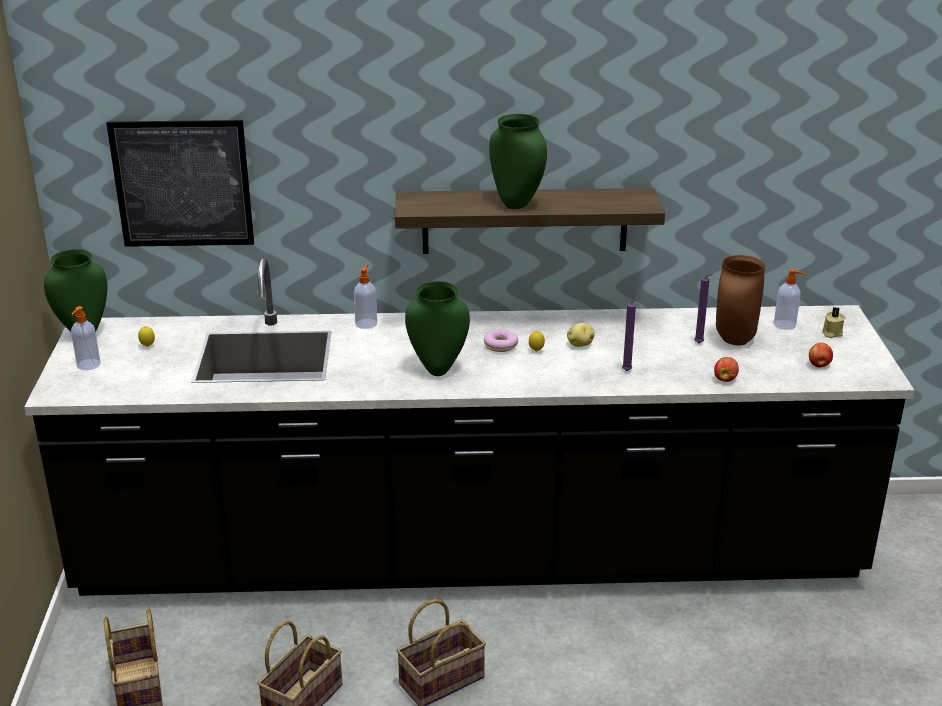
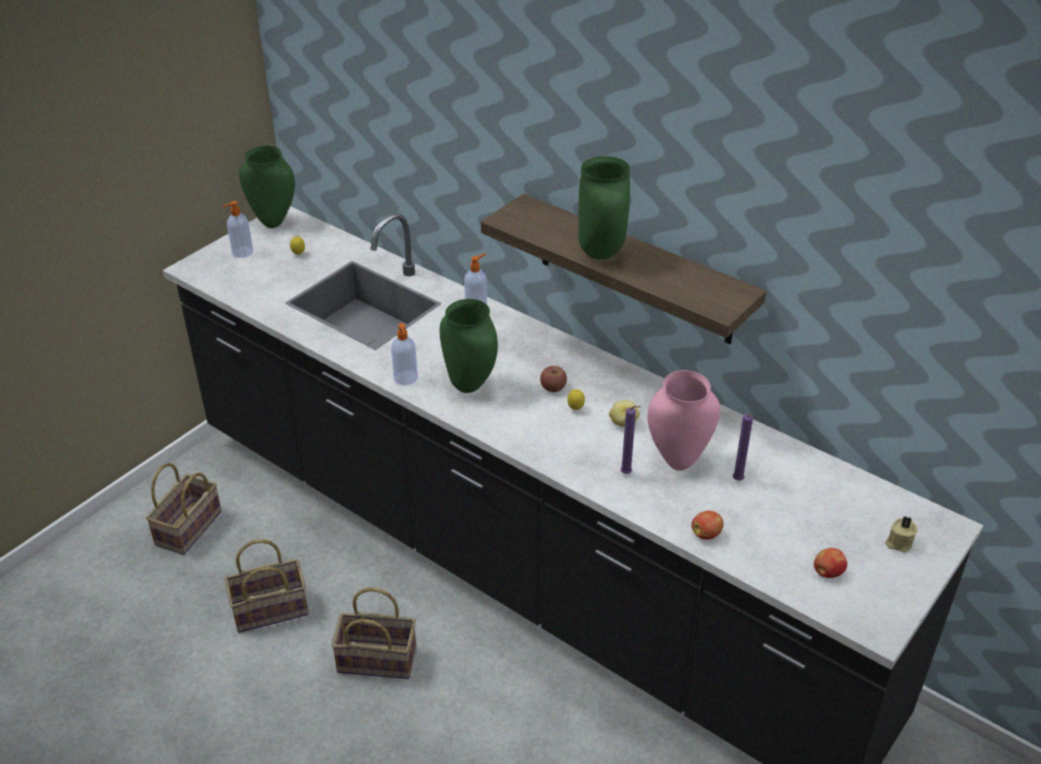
camera: 40 degrees right, 10 degrees up
picture [106,120,254,247] -> none
donut [484,329,518,352] -> apple [540,366,567,392]
brown vase [716,255,765,345] -> none
soap dispenser [774,269,805,330] -> soap dispenser moved to [391,323,418,385]
none -> pink vase [647,370,720,471]

